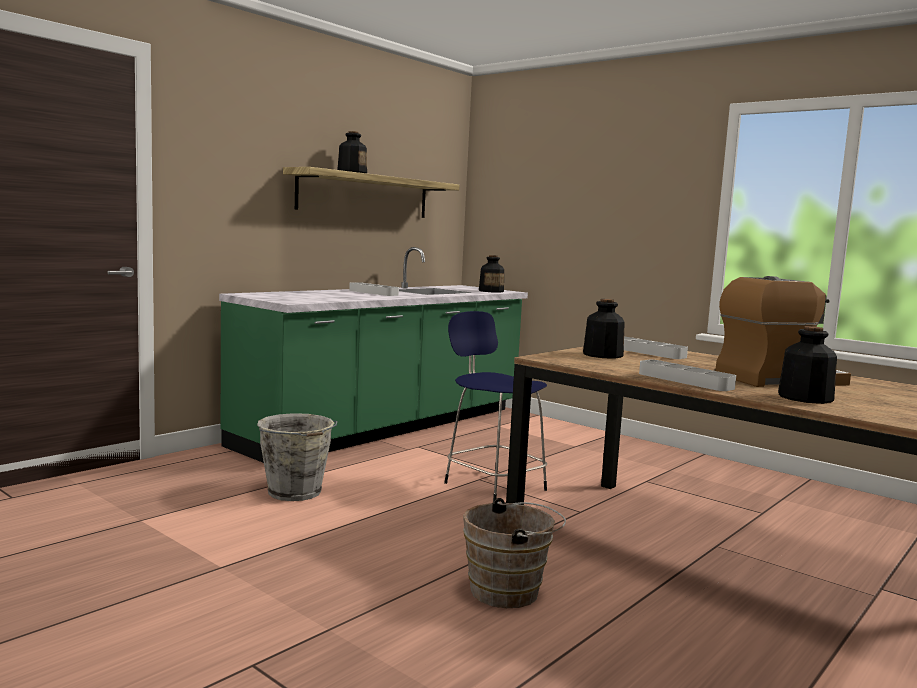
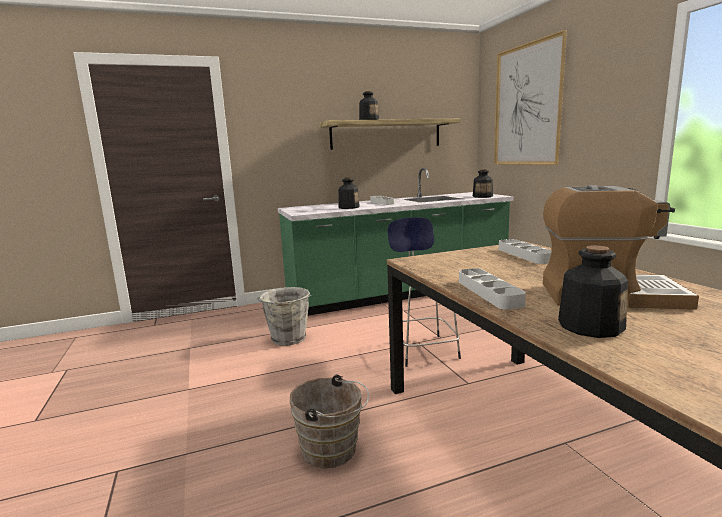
camera: 30 degrees right, 5 degrees up
bottle [583,299,625,359] -> bottle moved to [338,177,360,209]
none -> picture [494,30,567,165]

